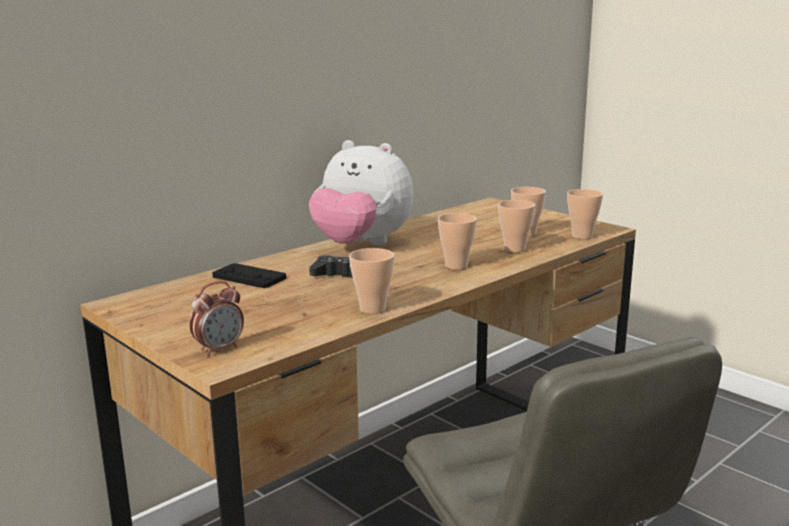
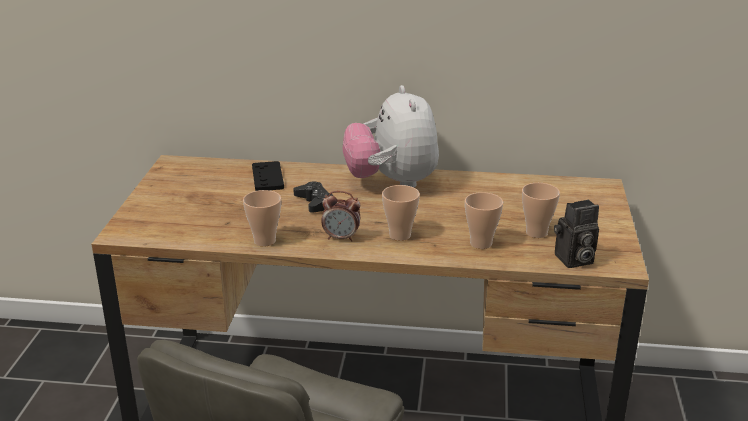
camera: 50 degrees right, 10 degrees up
alarm clock [189,281,244,356] -> alarm clock moved to [321,191,360,242]
cup [567,189,603,239] -> camera [554,200,599,268]

